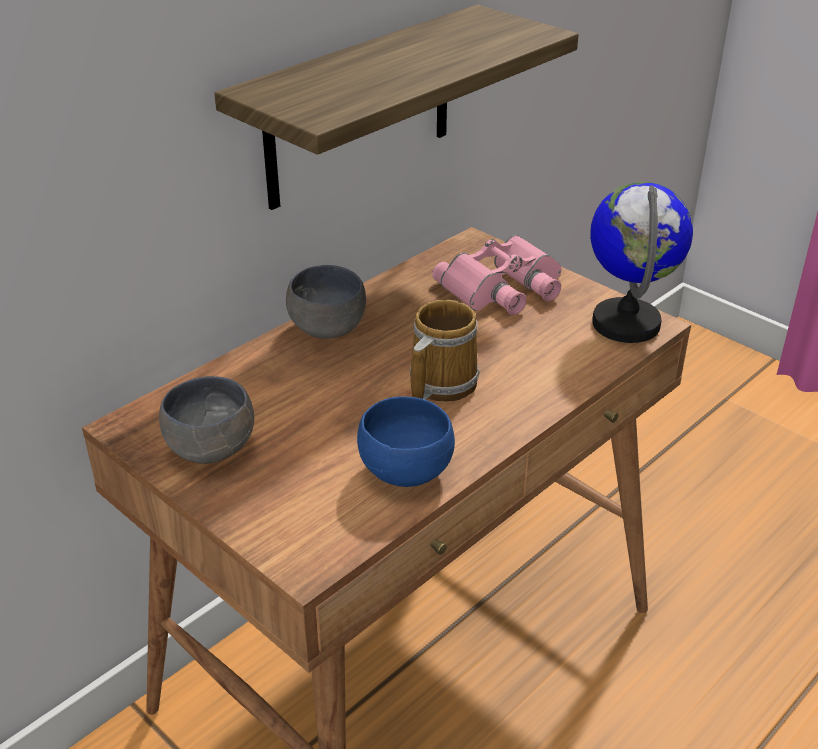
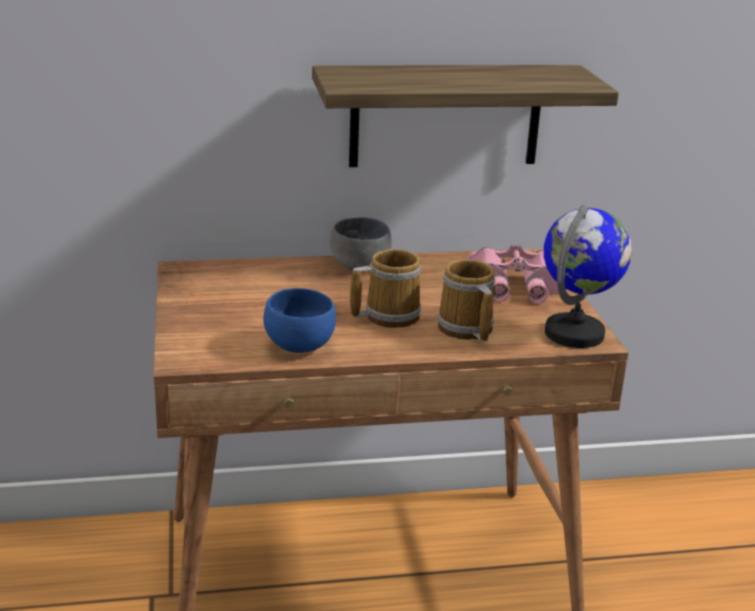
camera: 35 degrees right, 10 degrees down
grey bowl [159,376,254,464] -> none
none -> mug [437,260,495,341]

